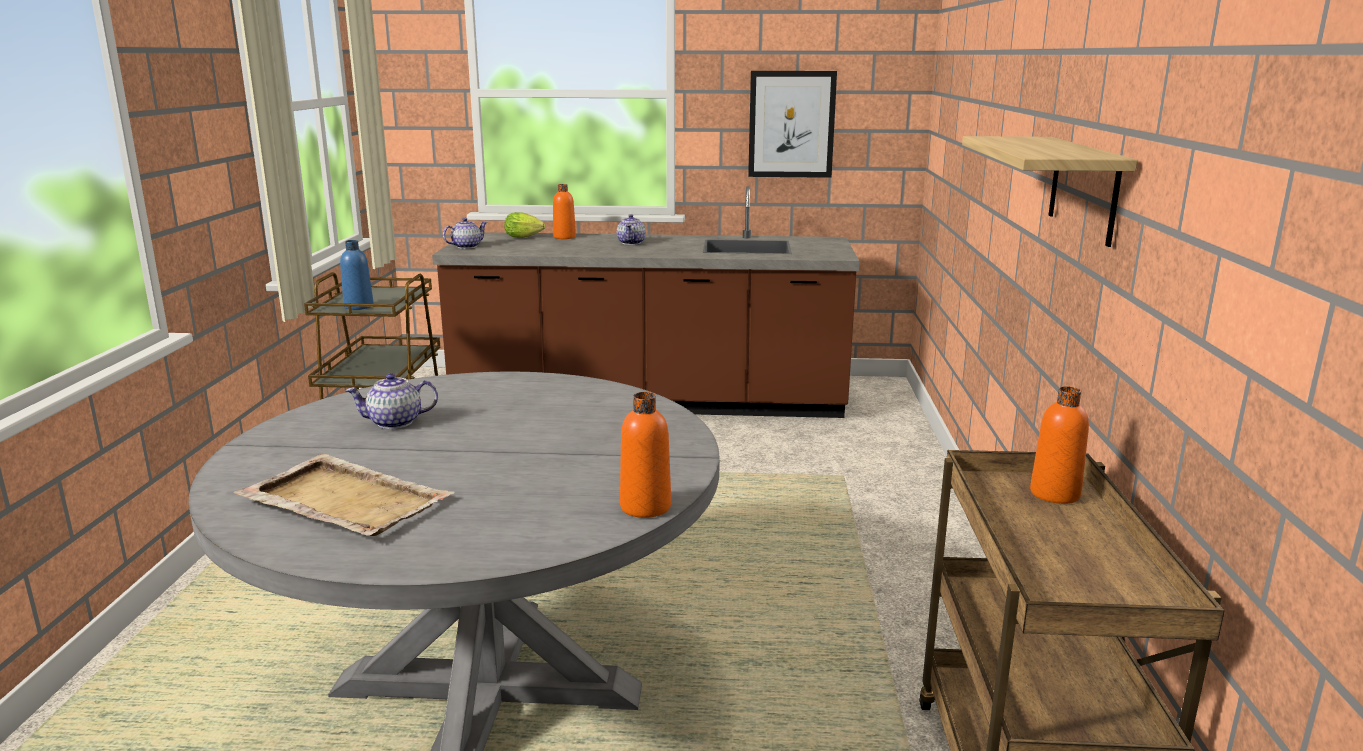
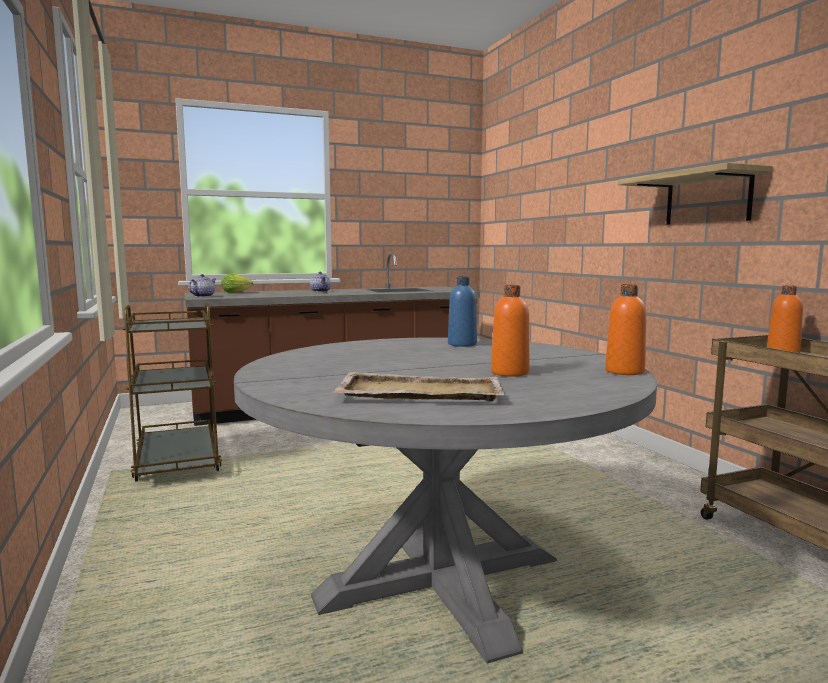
camera: 25 degrees left, 10 degrees down
blue bottle [340,240,374,310] -> blue bottle moved to [448,276,477,347]
teapot [345,373,438,429] -> none
orange bottle [553,184,576,239] -> orange bottle moved to [491,285,529,377]
picture [748,71,837,178] -> none

